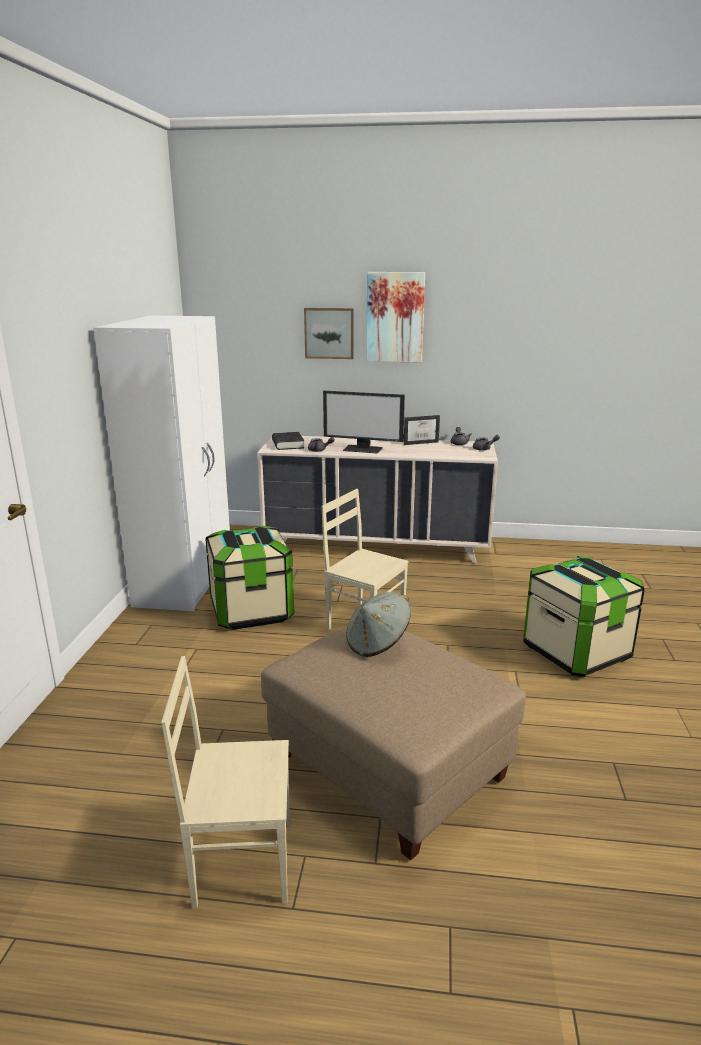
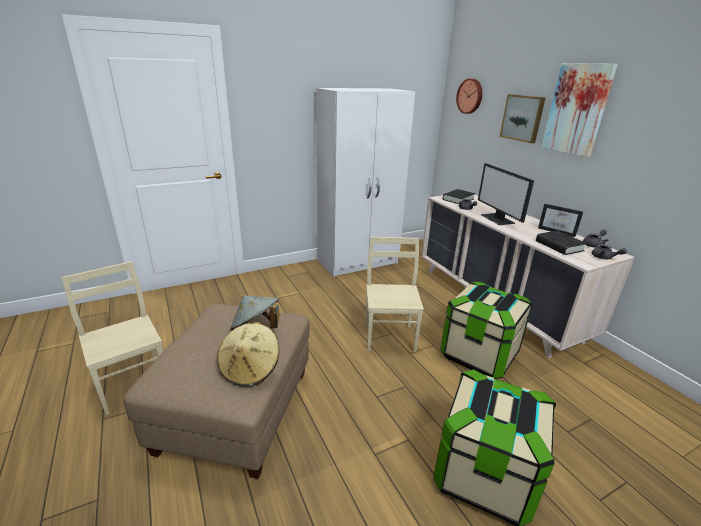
camera: 55 degrees right, 5 degrees up
storage box [205,526,294,630] -> storage box moved to [441,282,532,378]
none -> beige hat [217,322,279,387]
none -> wall clock [456,78,482,114]
none -> black book [536,231,587,255]

